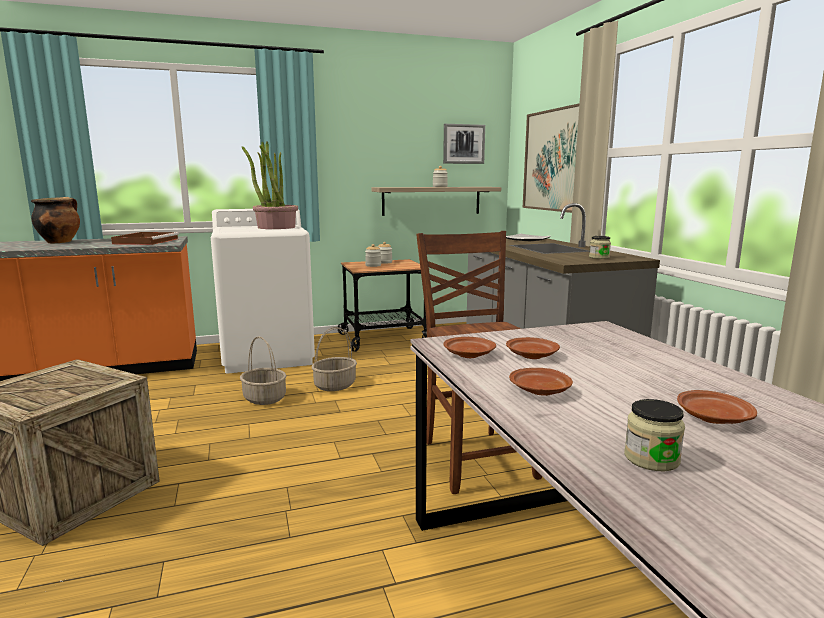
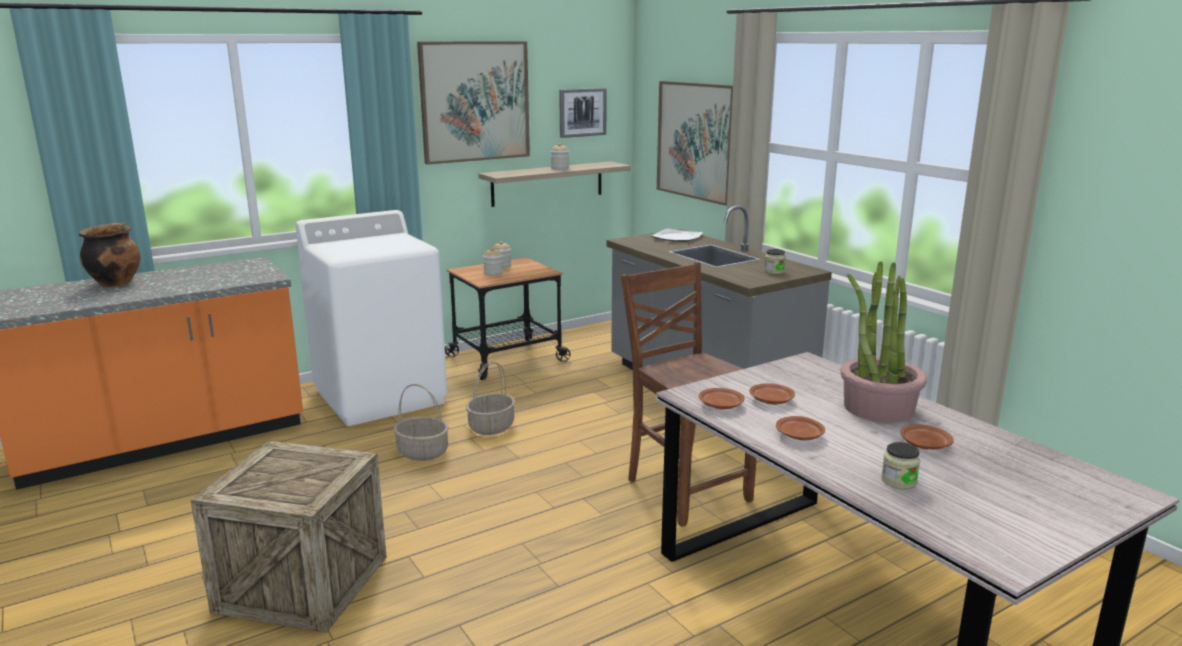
camera: 15 degrees left, 5 degrees up
brown tray [111,232,179,245] -> none
potted plant [242,141,298,229] -> potted plant moved to [840,261,927,423]
none -> picture [417,42,530,165]

